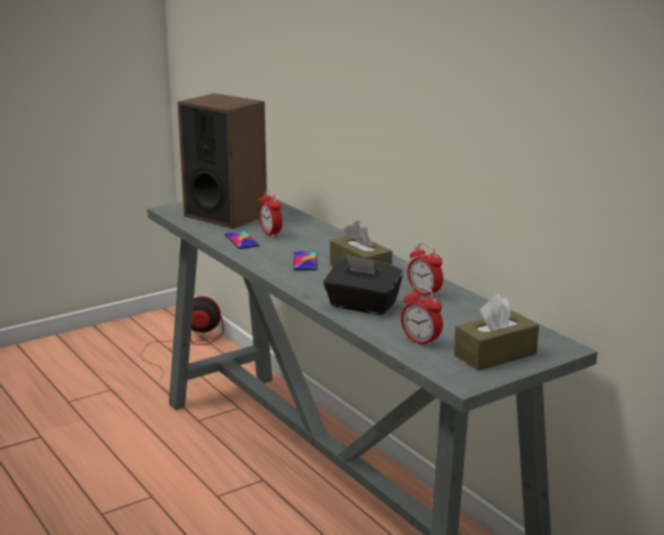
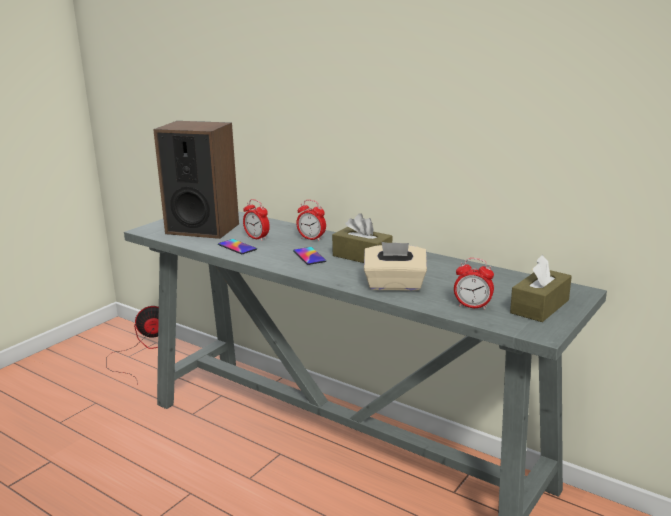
camera: 20 degrees left, 0 degrees up
black tissue box [323,255,403,315] -> beige tissue box [364,242,427,291]
alarm clock [407,243,443,297] -> alarm clock moved to [296,200,326,241]

